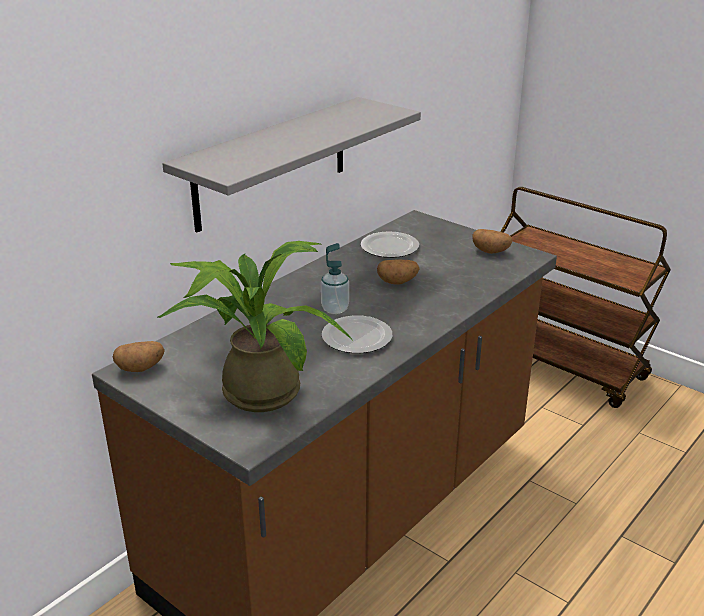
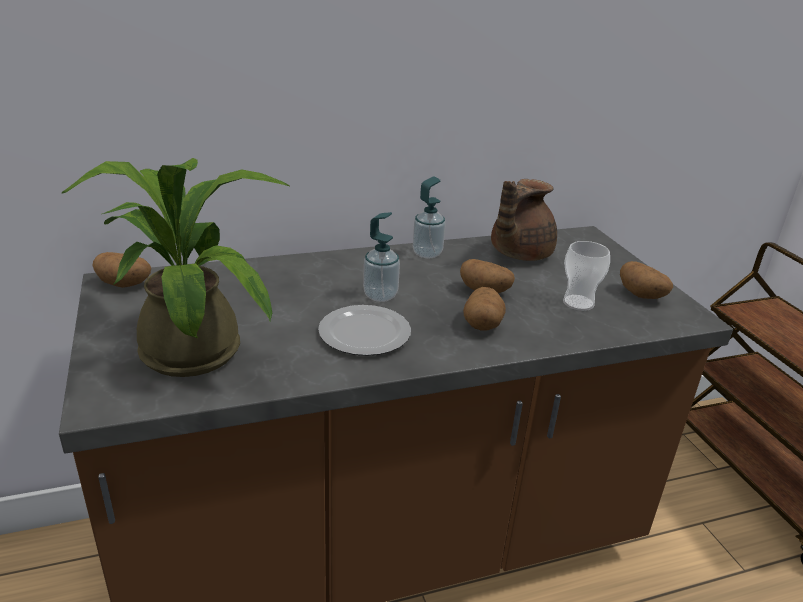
camera: 30 degrees right, 0 degrees up
grey shelf [162,97,421,232] -> none
plate [361,231,419,258] -> brown teapot [491,179,557,261]
none -> soap dispenser [413,176,446,259]
none -> potato [463,287,506,330]
none -> cup [563,241,610,311]

